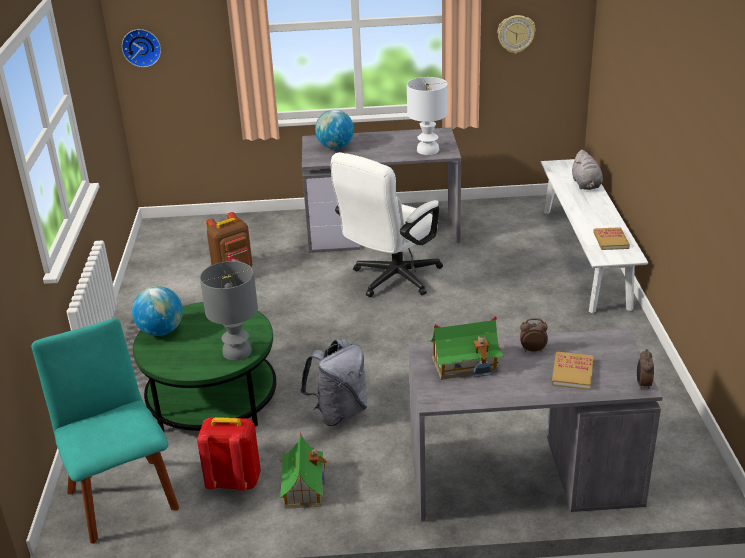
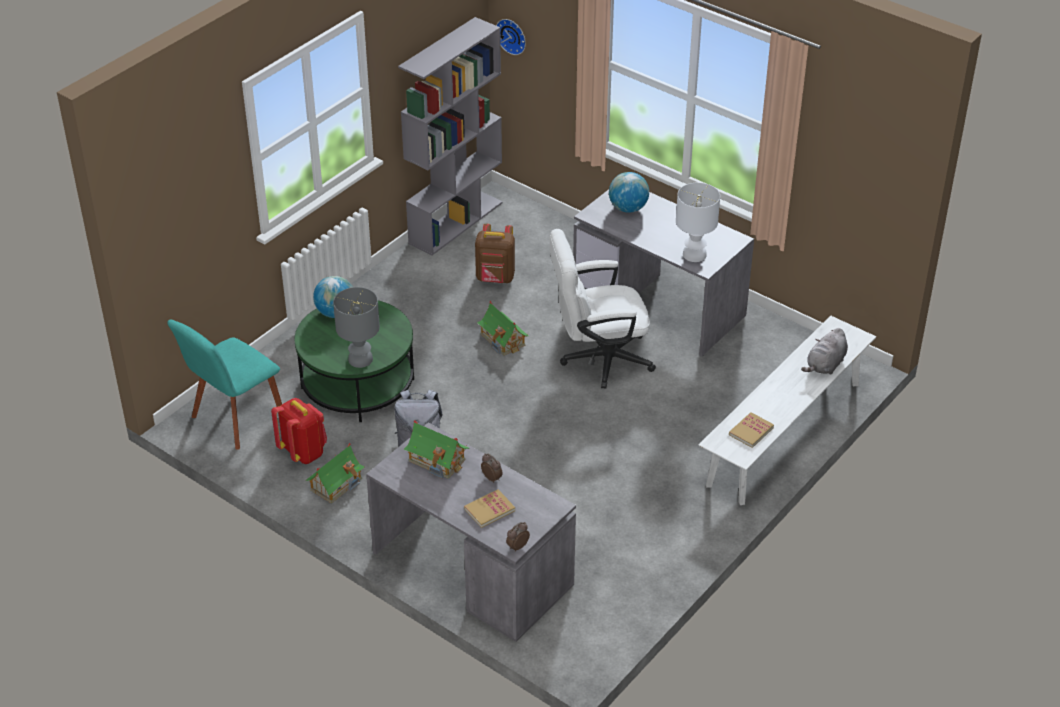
camera: 40 degrees right, 10 degrees up
turquoise chair [31,318,179,544] -> turquoise chair turned 150 degrees counterclockwise [167,319,282,450]
wall clock [497,15,536,54] -> none
none -> grey bookcase [398,17,503,256]
none -> toy house [477,301,528,356]

